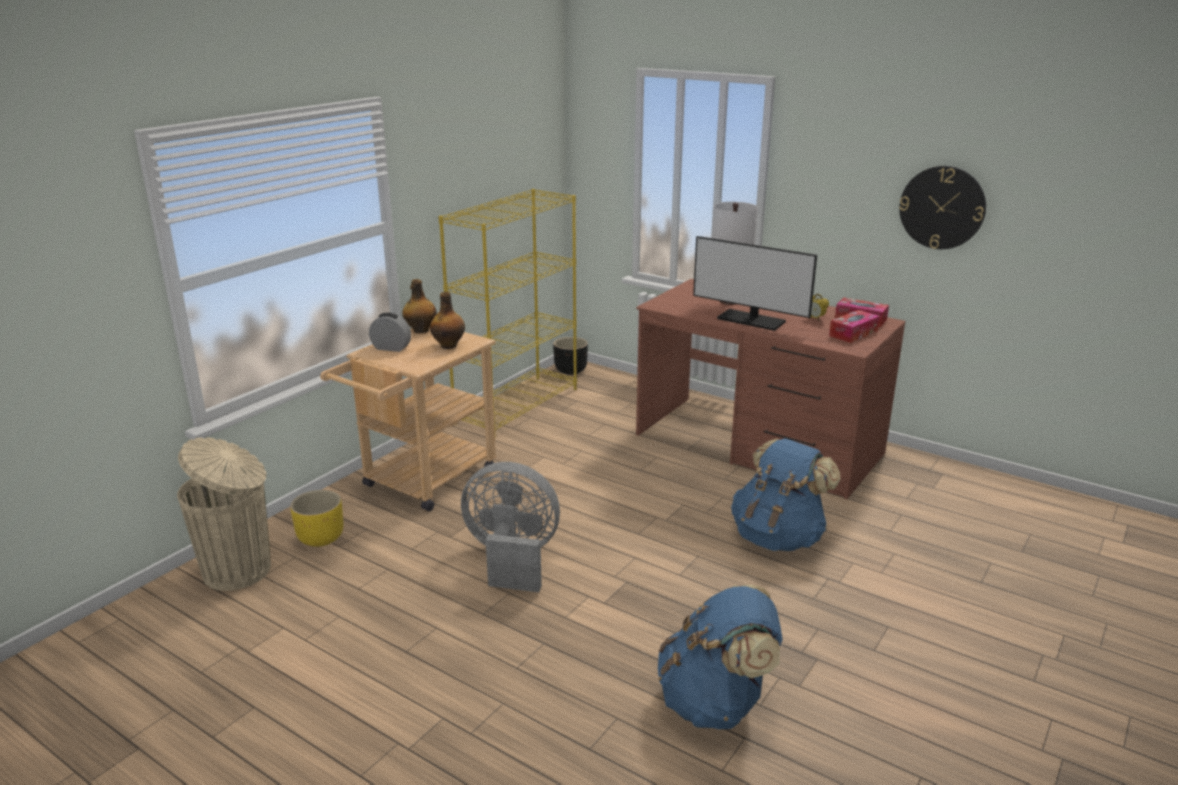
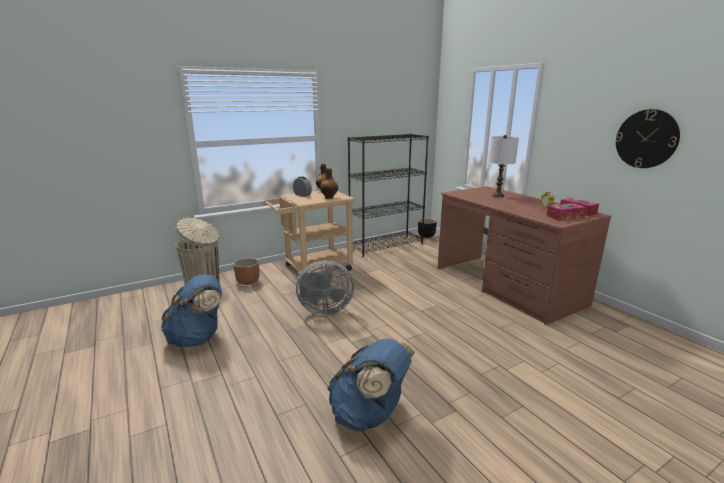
camera: 25 degrees right, 5 degrees down
yellow planter [290,490,344,547] -> brown planter [233,258,260,285]
yellow bookcase [439,189,577,438] -> black bookcase [348,134,429,257]
grey fan [461,462,560,592] -> grey fan turned 135 degrees clockwise [296,260,354,315]
monitor [693,236,817,331] -> none
blue backpack [731,438,840,551] -> blue backpack moved to [161,274,222,347]

